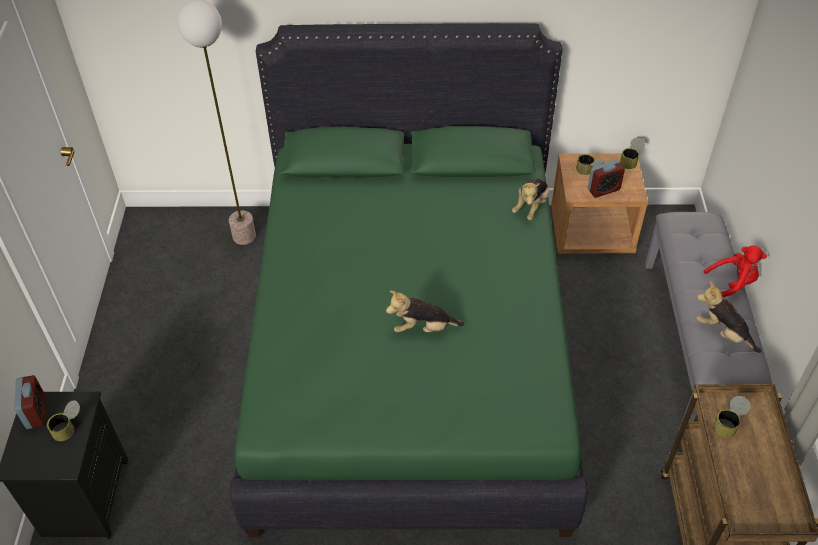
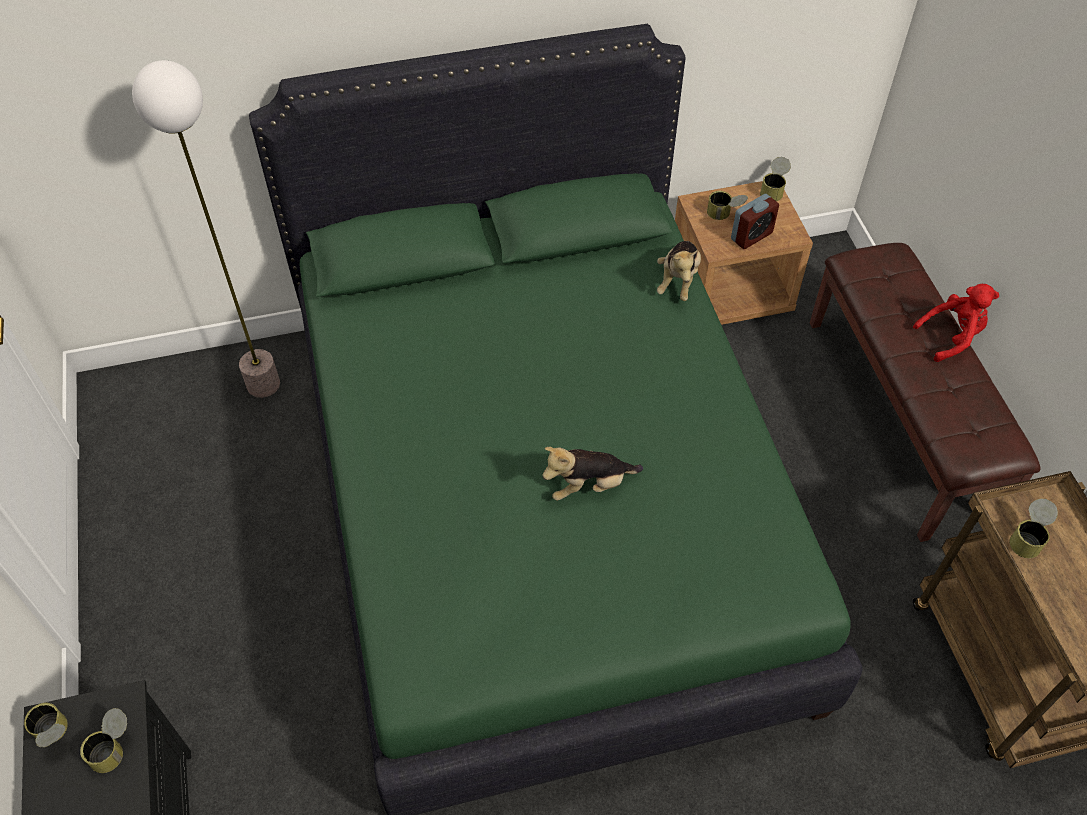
camera: 15 degrees left, 5 degrees up
alarm clock [14,375,46,429] -> can [24,703,68,747]
grey bench [645,212,772,421] -> brown bench [810,243,1040,542]
plush toy [697,281,761,353] -> none

